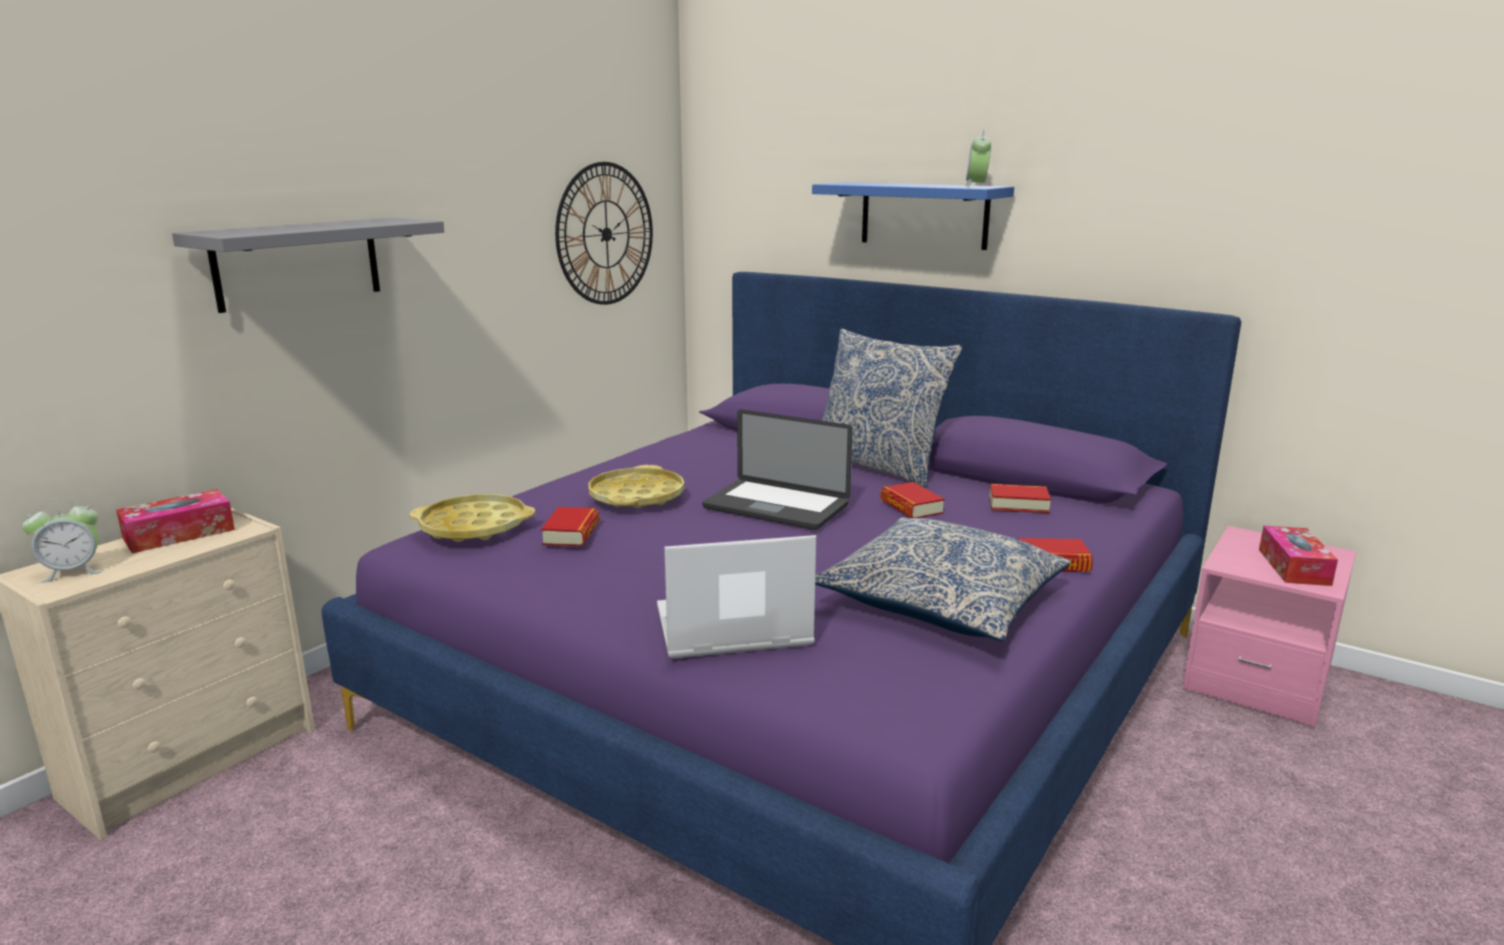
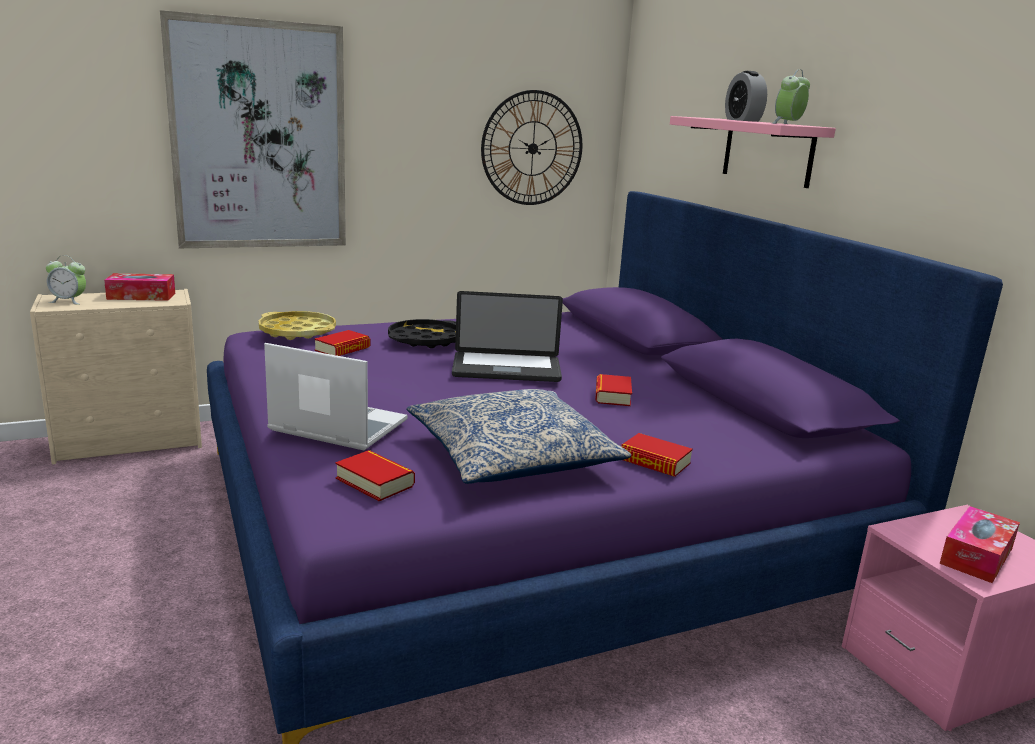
camera: 30 degrees right, 0 degrees up
grey shelf [172,218,445,313] -> picture [160,10,346,248]
yellow tray [588,465,684,508] -> black tray [388,319,456,348]
laptop [702,410,853,530] -> laptop turned 60 degrees counterclockwise [452,291,563,382]
blue shelf [812,182,1014,250] -> pink shelf [670,116,836,188]
pillow [822,329,963,488] -> none
book [989,484,1051,513] -> book moved to [336,450,415,501]
none -> alarm clock [725,71,767,122]

